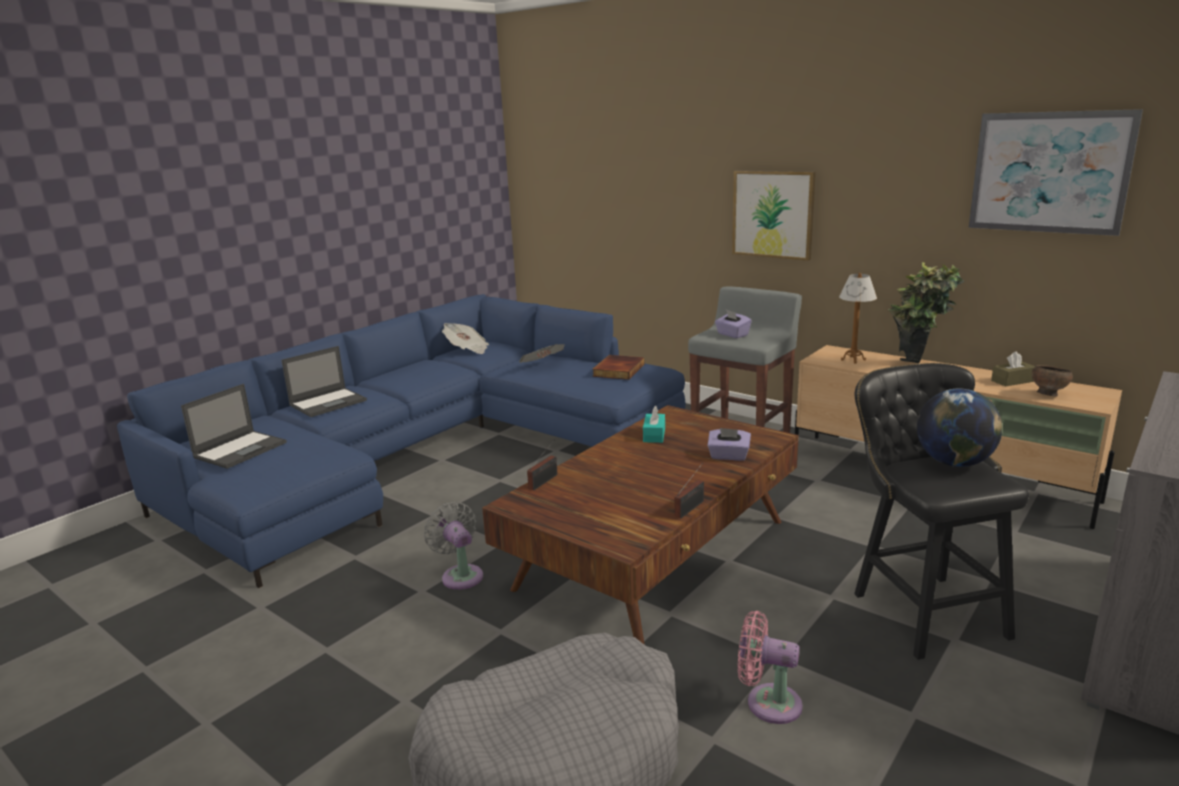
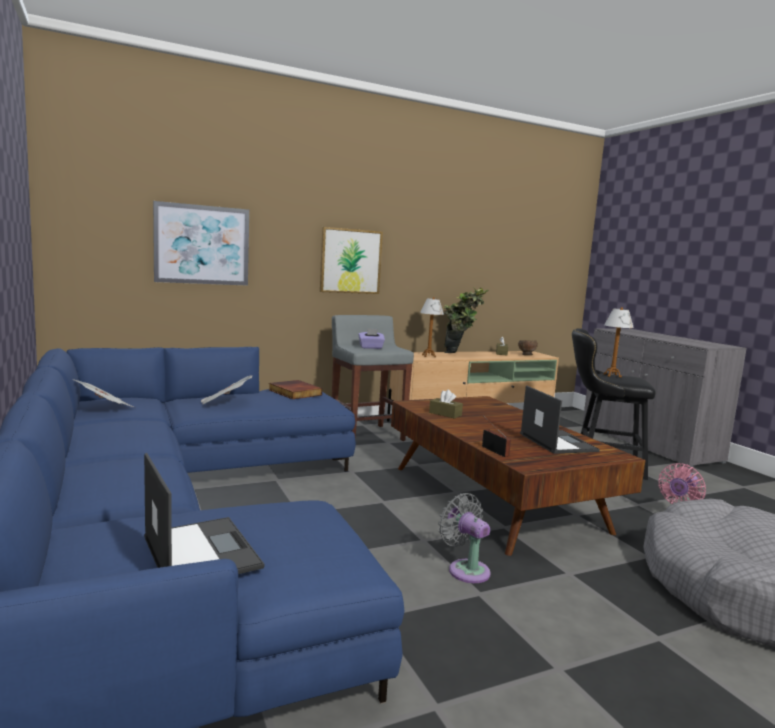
camera: 65 degrees left, 10 degrees down
laptop [281,346,367,417] -> laptop moved to [520,385,600,454]
grey fan [424,502,483,590] -> grey fan turned 60 degrees clockwise [438,493,491,583]
turquoise tissue box [643,406,665,443] -> brown tissue box [429,390,463,419]
radio [675,463,704,518] -> none
purple tissue box [707,428,751,461] -> none
globe [917,389,1003,467] -> table lamp [603,307,634,378]
picture [969,109,1143,236] -> picture moved to [153,201,249,286]

